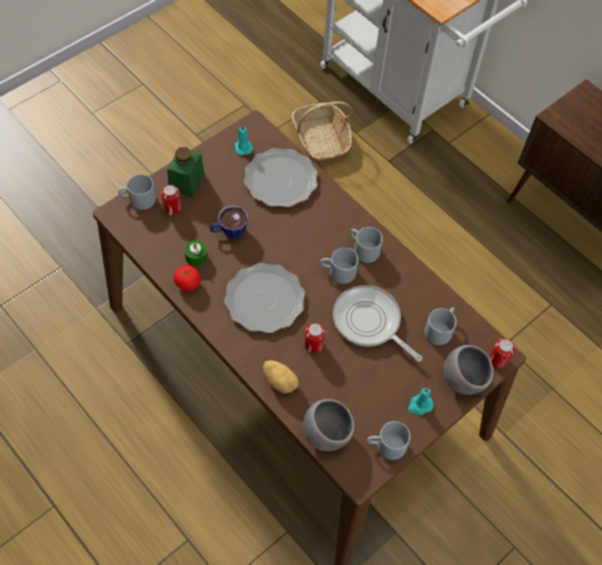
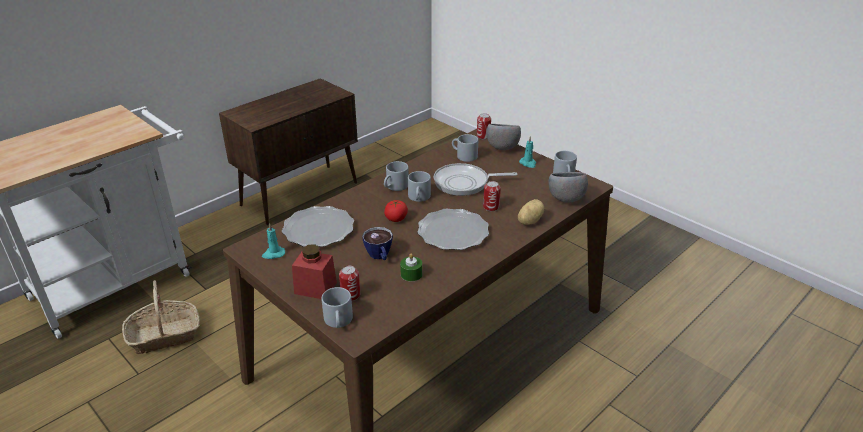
camera: 90 degrees left, 25 degrees down
green jar [167,147,204,197] -> red jar [292,244,337,299]
tomato [173,265,201,291] -> tomato moved to [384,200,408,222]
frying pan [333,285,422,362] -> frying pan turned 45 degrees clockwise [434,163,517,196]

